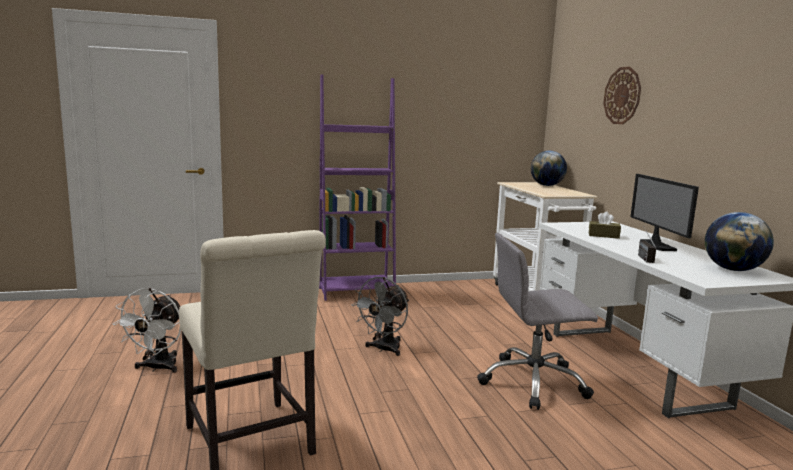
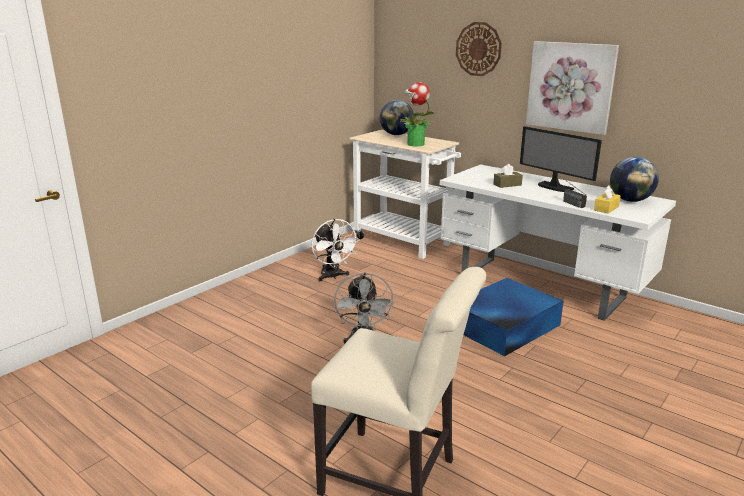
camera: 35 degrees left, 10 degrees up
white fan [113,288,181,373] -> white fan moved to [312,219,360,281]
purple bookcase [319,74,396,301] -> none
grey office chair [477,233,598,410] -> blue storage box [464,278,564,356]
none -> potted plant [398,82,434,147]
none -> picture [526,41,619,135]
none -> yellow tissue box [594,186,621,214]

